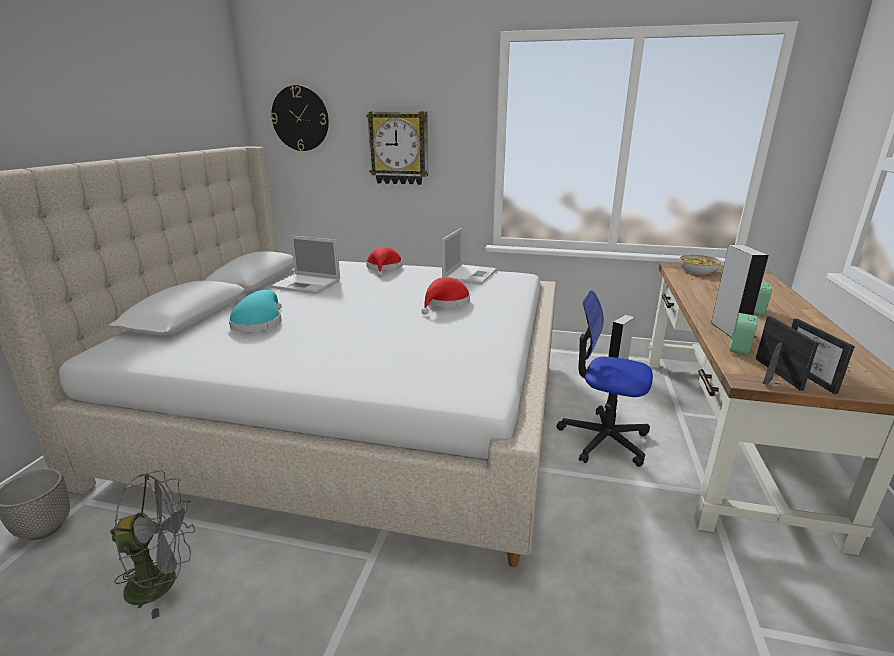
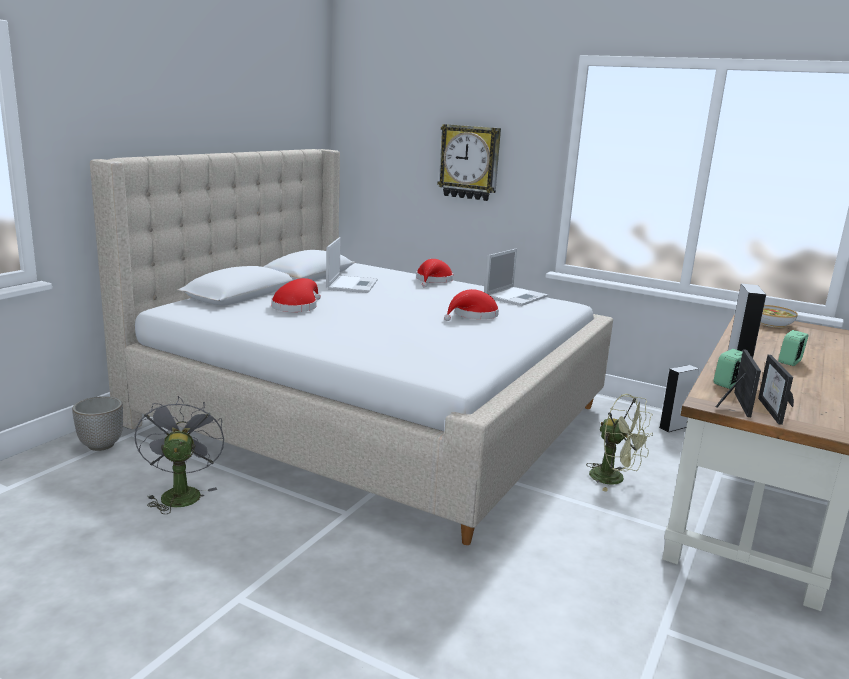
camera: 15 degrees right, 5 degrees down
grey fan [110,470,195,619] -> grey fan turned 105 degrees counterclockwise [135,396,224,514]
turquoise hat [229,290,282,333] -> red hat [271,278,321,312]
laptop [270,236,340,294] -> laptop turned 120 degrees counterclockwise [326,237,378,293]
wall clock [271,85,329,151] -> none
office chair [557,290,653,467] -> green fan [586,394,653,492]

